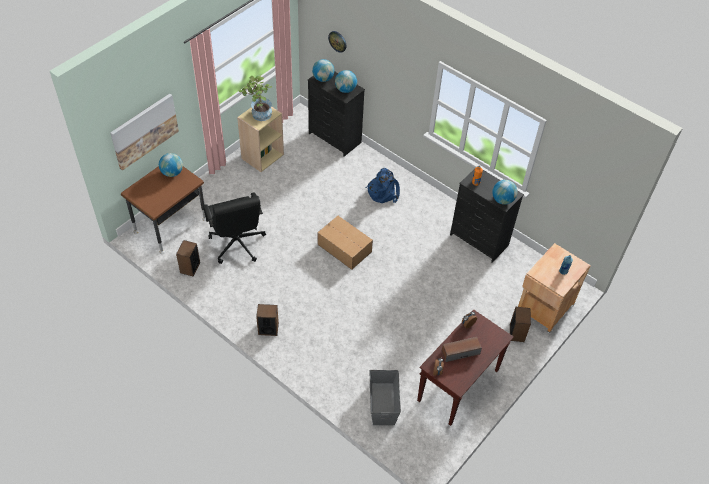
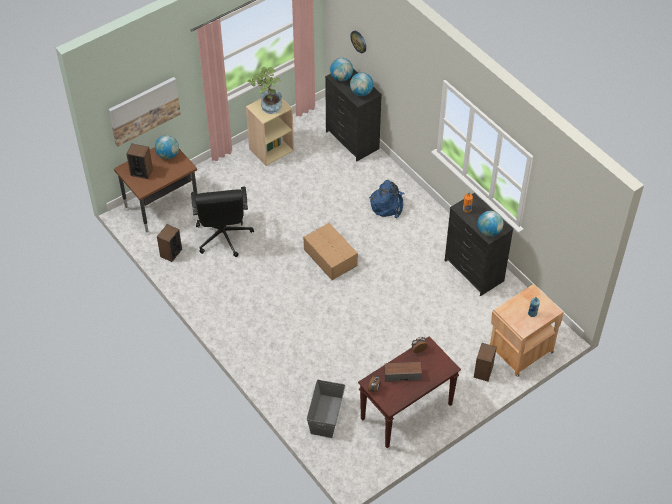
camera: 15 degrees right, 0 degrees up
speaker [256,304,279,336] -> speaker moved to [126,143,153,179]

